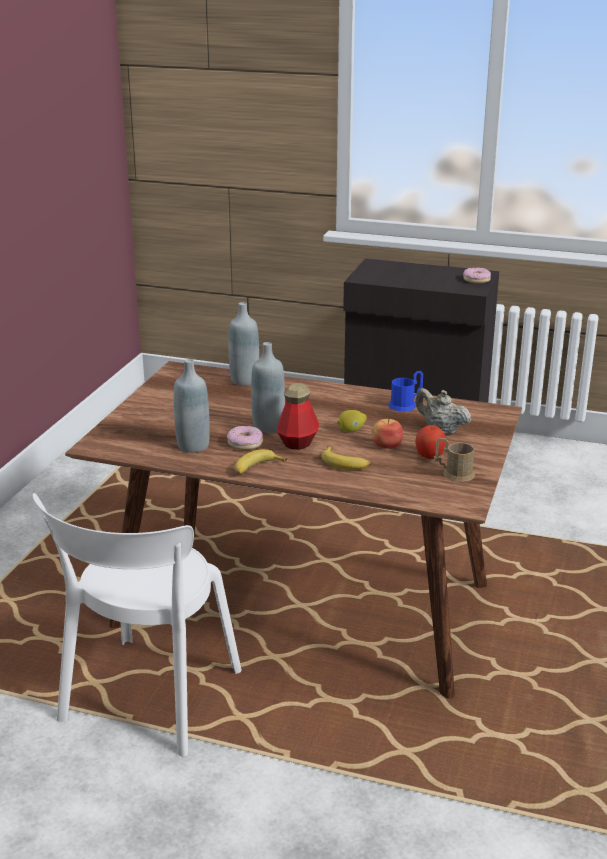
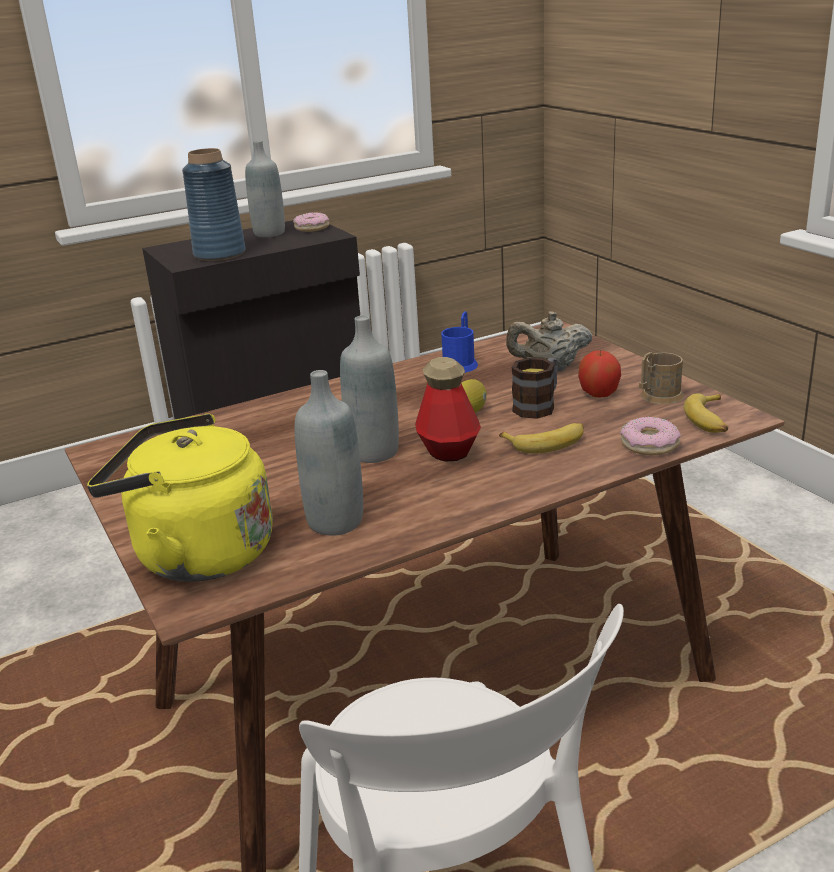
camera: 45 degrees left, 0 degrees up
donut [227,426,263,450] -> donut moved to [620,417,681,455]
grey bottle [228,302,259,386] -> grey bottle moved to [245,140,285,237]
banana [234,449,287,474] -> banana moved to [684,393,728,433]
apple [371,418,403,449] -> mug [511,358,558,419]
none -> yellow kettle [87,413,273,582]
none -> blue vase [182,148,246,261]

